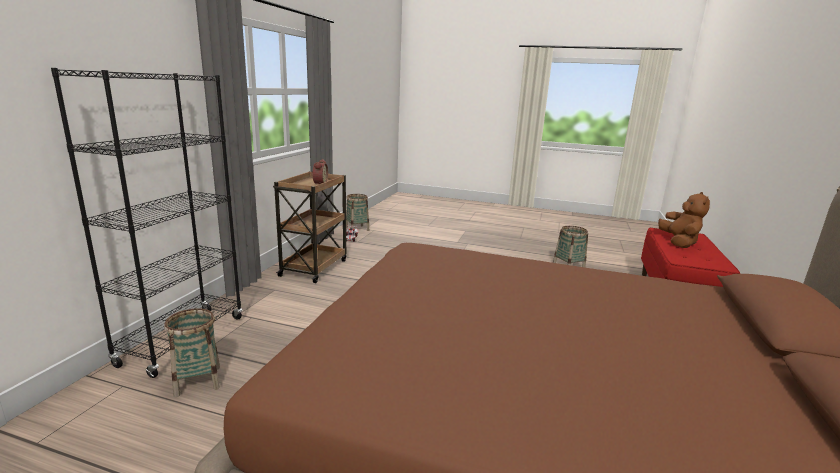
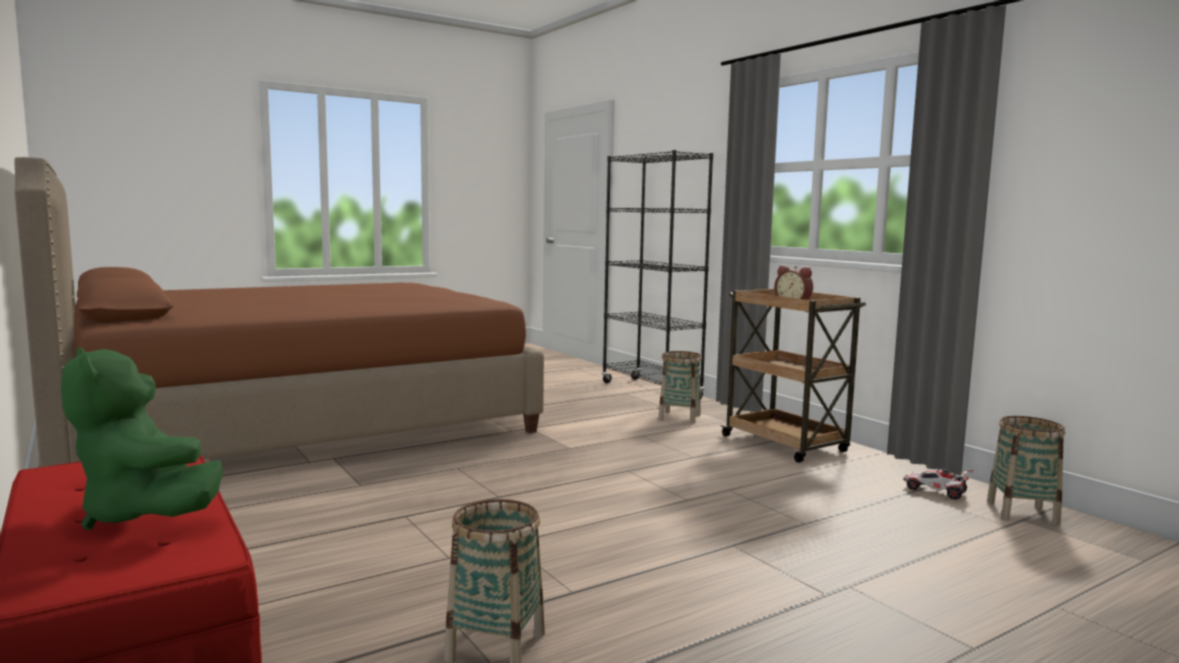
camera: 130 degrees right, 10 degrees down
basket [164,308,220,397] -> basket moved to [658,351,702,424]
brown plush toy [658,192,710,248] -> green plush toy [61,347,223,530]

